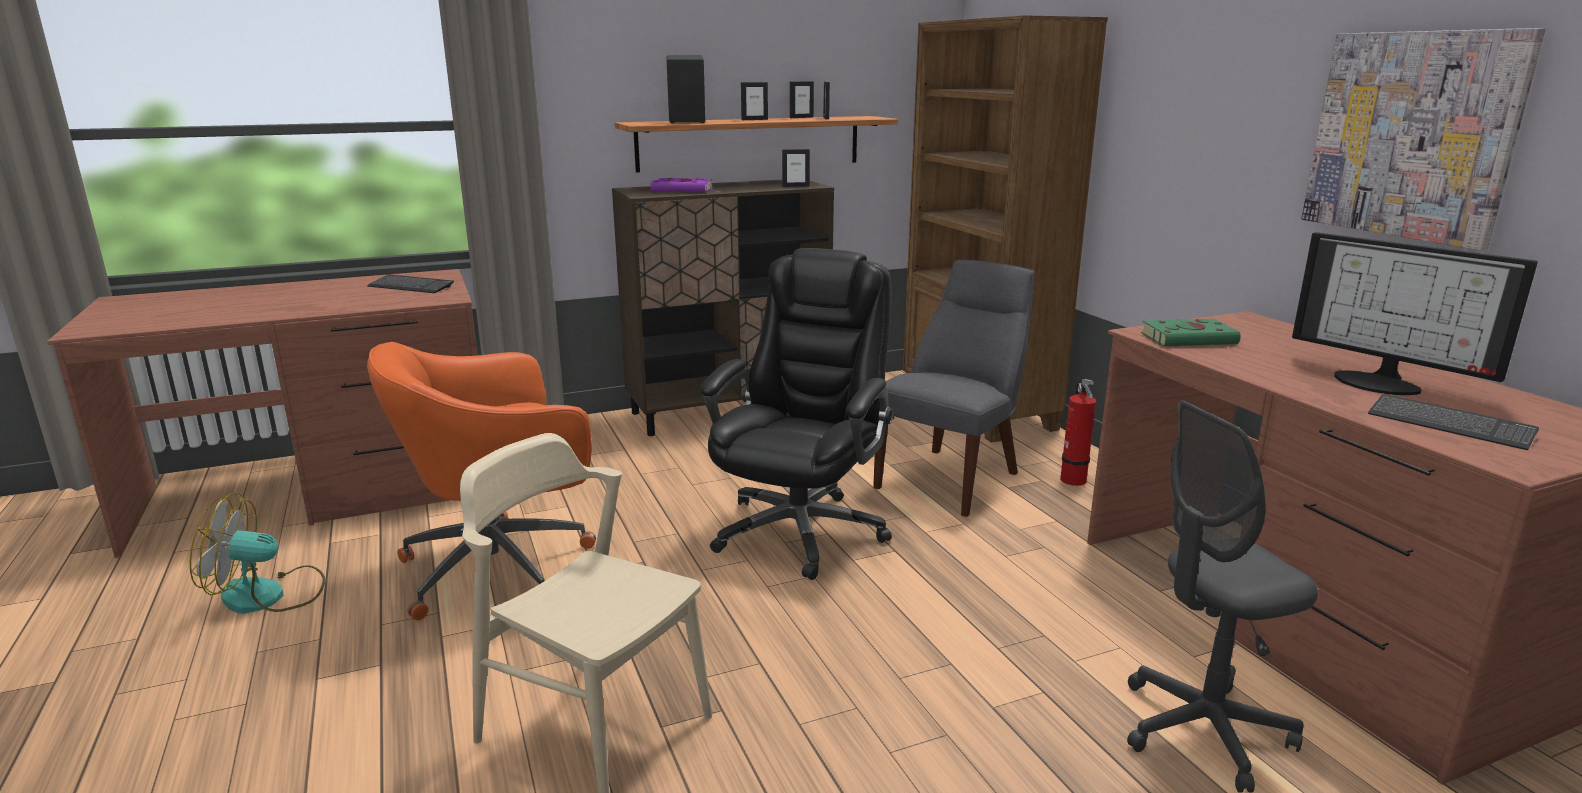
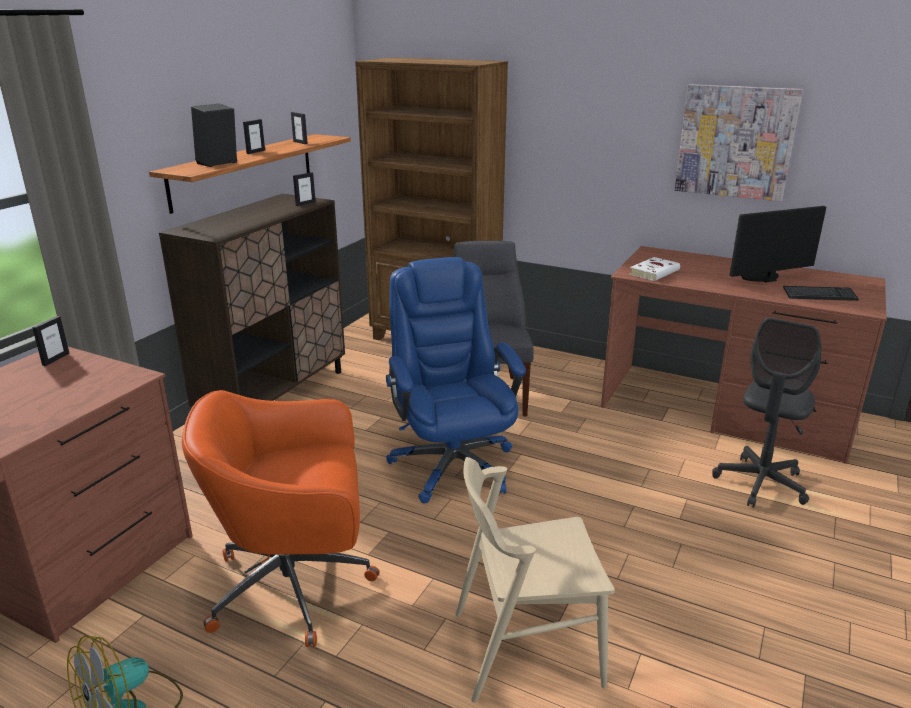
camera: 40 degrees left, 5 degrees up
keyboard [367,275,454,293] -> none
orange office chair [367,342,596,620] -> orange office chair turned 60 degrees clockwise [182,390,380,647]
purple book [651,178,719,192] -> none
black office chair [700,248,893,580] -> blue office chair [386,257,526,503]
picture frame [790,81,814,118] -> picture frame moved to [32,316,70,366]
fire extinguisher [1060,379,1096,486] -> none
green book [1141,319,1243,346] -> white book [630,257,680,281]
monitor [1292,232,1538,395] -> monitor turned 150 degrees clockwise [730,206,826,282]

